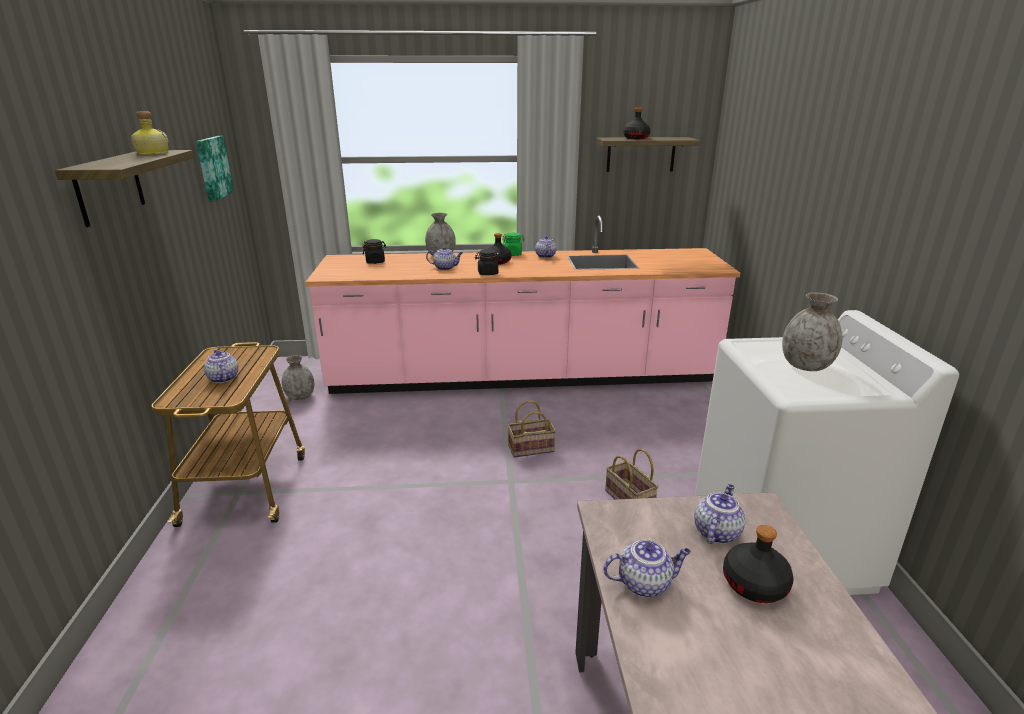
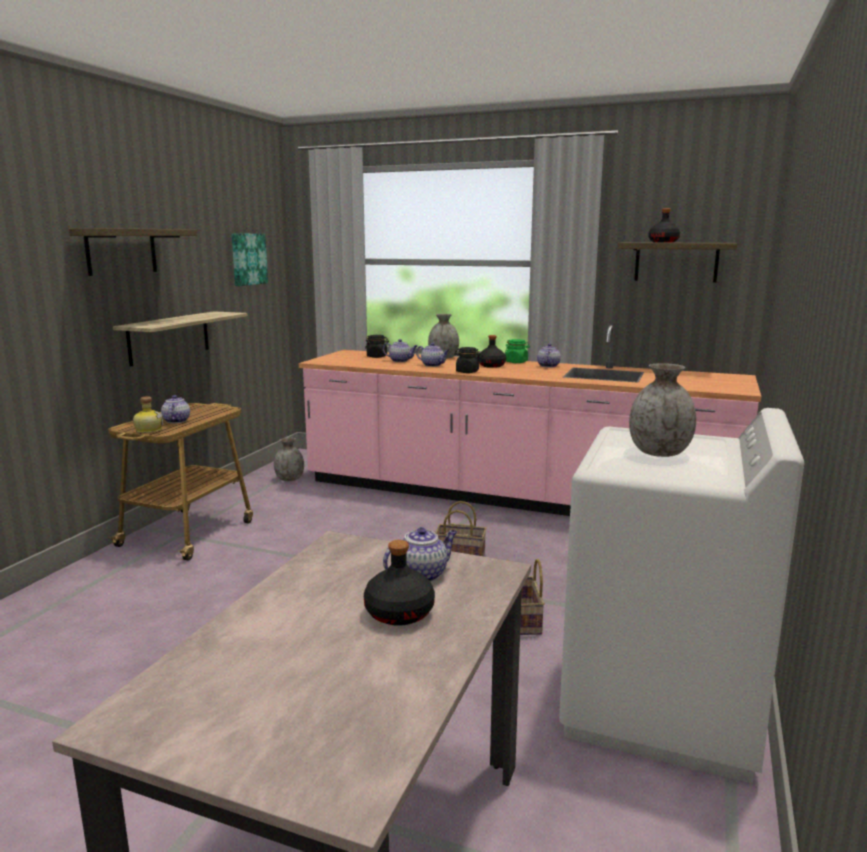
camera: 25 degrees right, 10 degrees down
bottle [131,111,169,155] -> bottle moved to [133,396,163,433]
teapot [603,539,691,597] -> teapot moved to [383,339,417,362]
none -> shelf [113,311,248,367]

